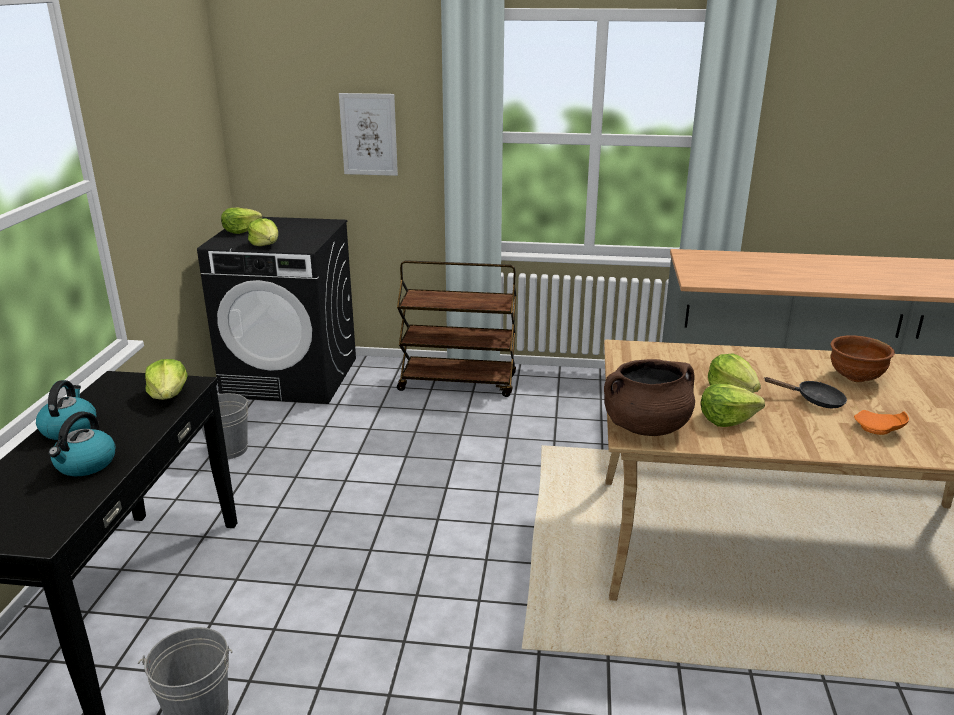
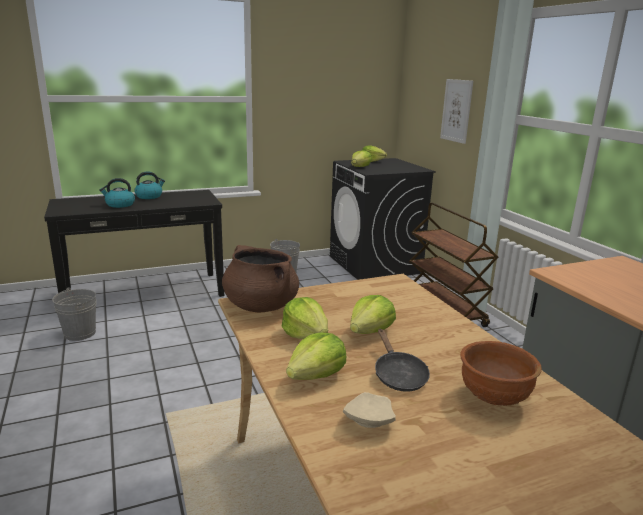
camera: 60 degrees right, 5 degrees down
lettuce [145,359,188,400] -> lettuce moved to [286,332,346,380]
orange plate [854,410,909,435] -> beige plate [343,392,396,428]

